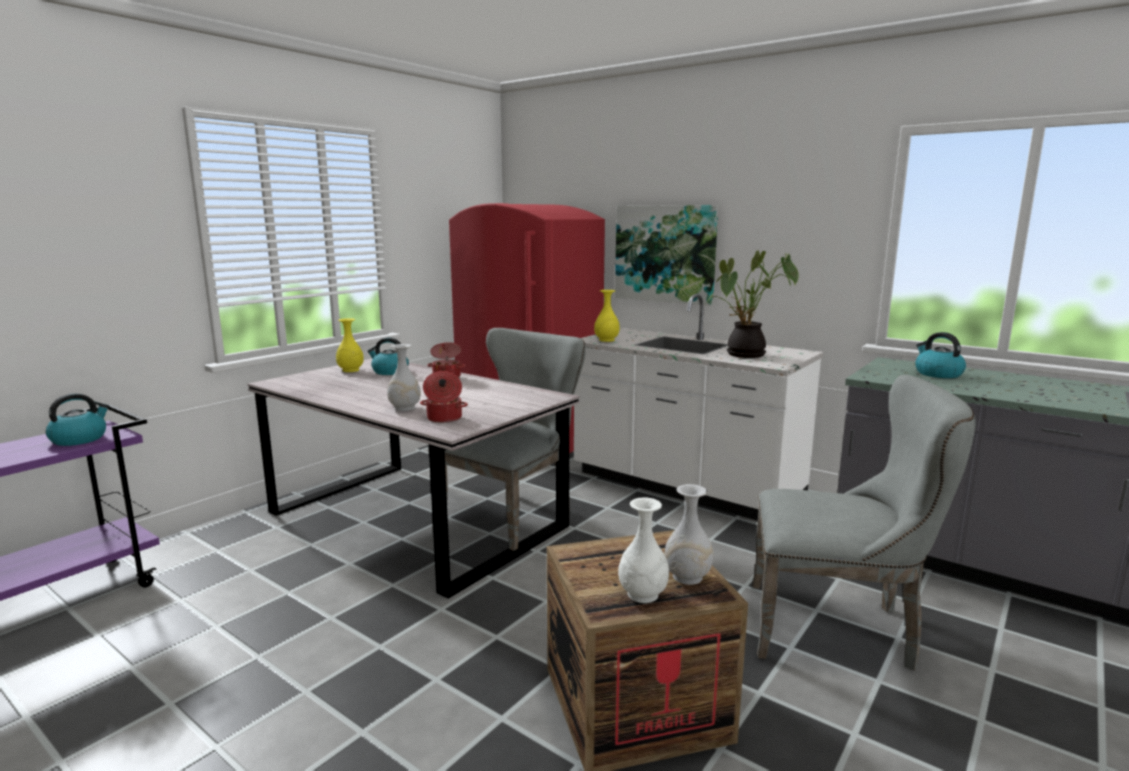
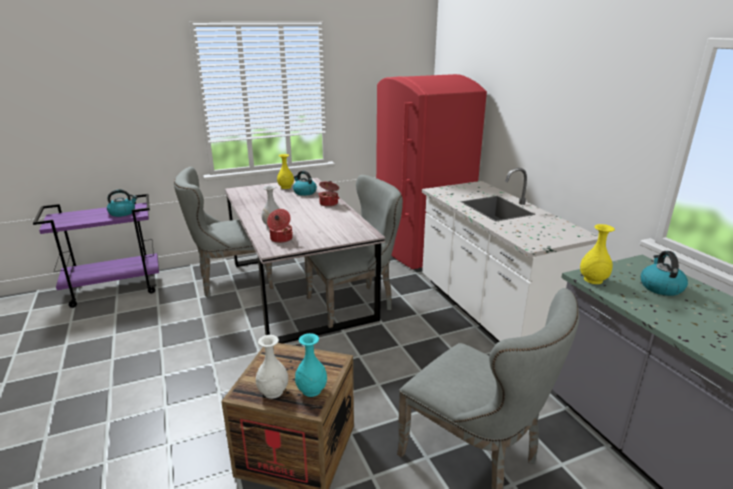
camera: 30 degrees right, 10 degrees up
yellow vase [594,290,620,342] -> yellow vase moved to [580,224,615,284]
picture [615,205,718,306] -> none
white vase [664,484,713,585] -> turquoise vase [295,333,327,397]
potted plant [706,250,798,358] -> none
none -> grey chair [174,167,274,297]

